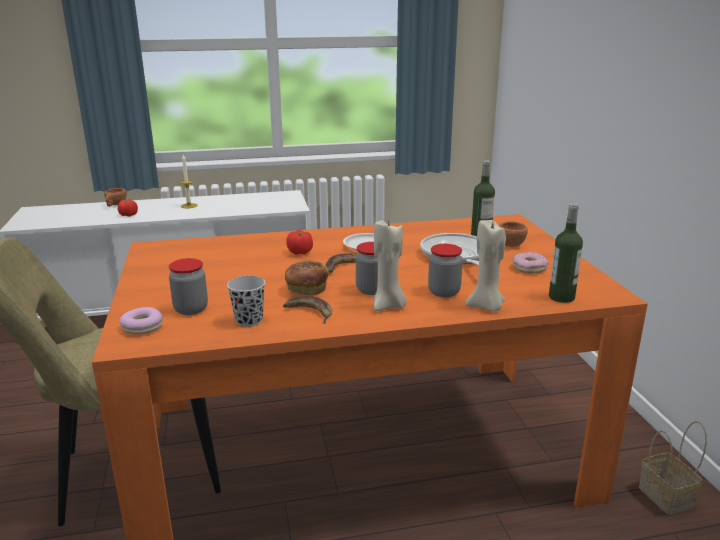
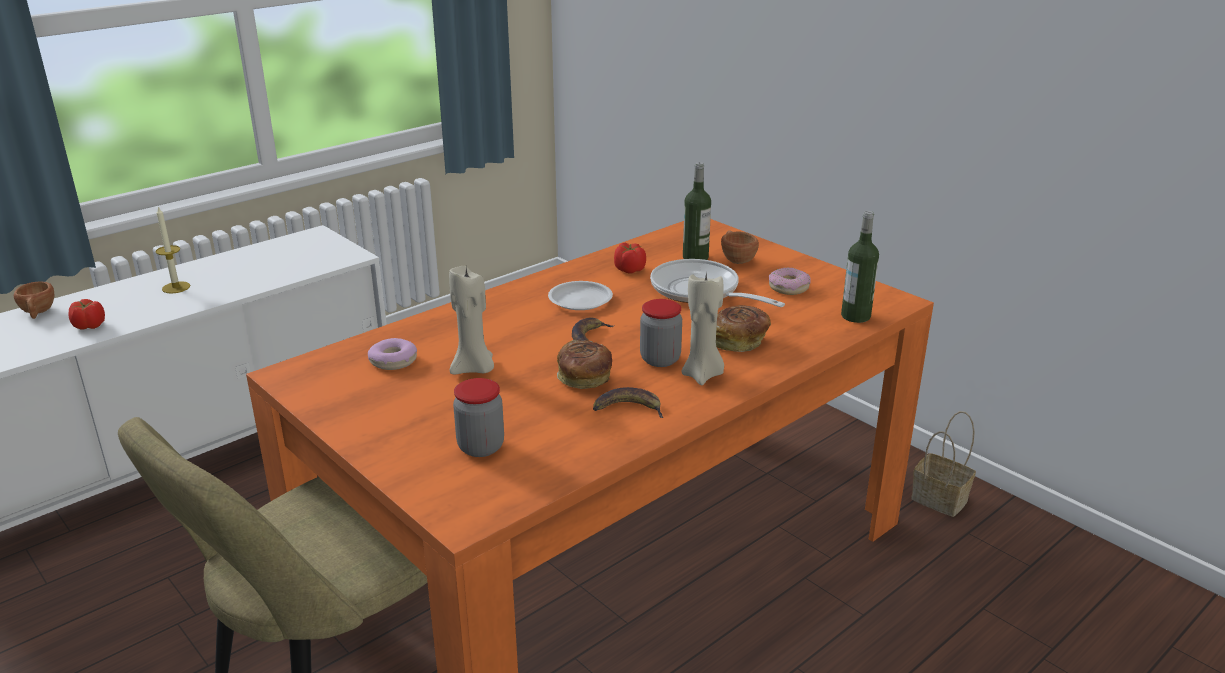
camera: 30 degrees left, 5 degrees up
donut [120,307,163,335] -> donut moved to [368,338,417,370]
black cup [227,276,265,327] -> none
tomato [286,230,313,255] -> tomato moved to [614,243,646,274]
jar [428,244,463,297] -> bread [716,305,771,352]
beige candle [465,220,506,311] -> beige candle moved to [449,266,494,374]

